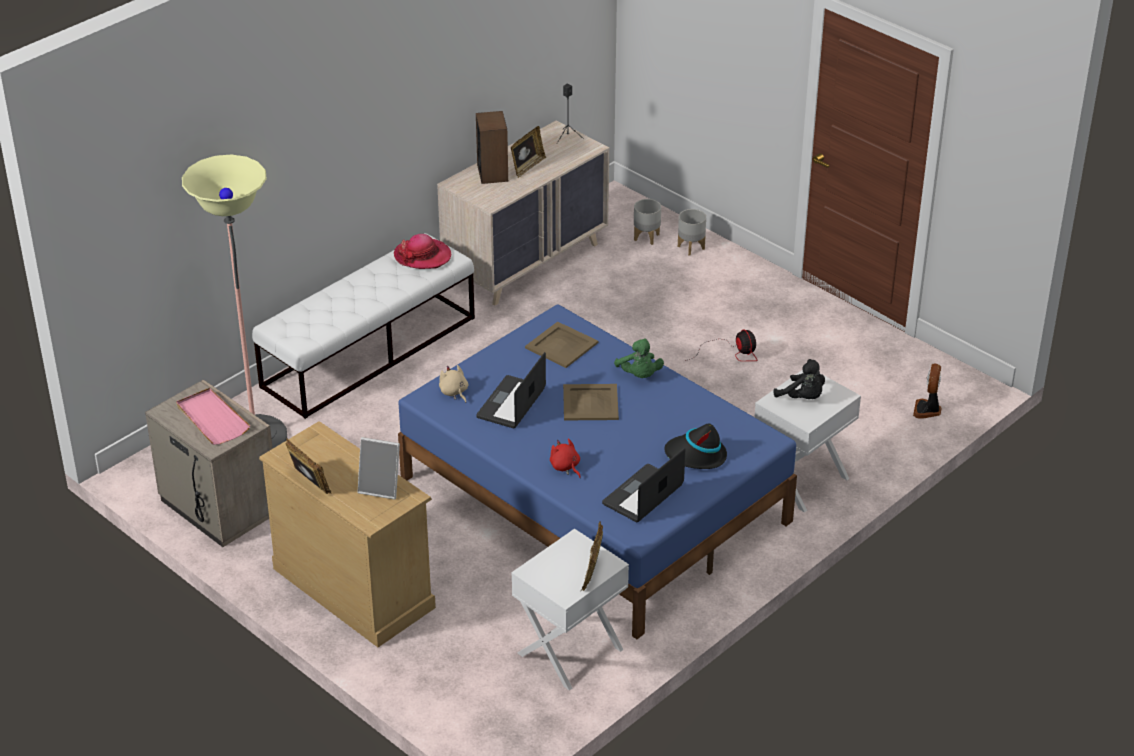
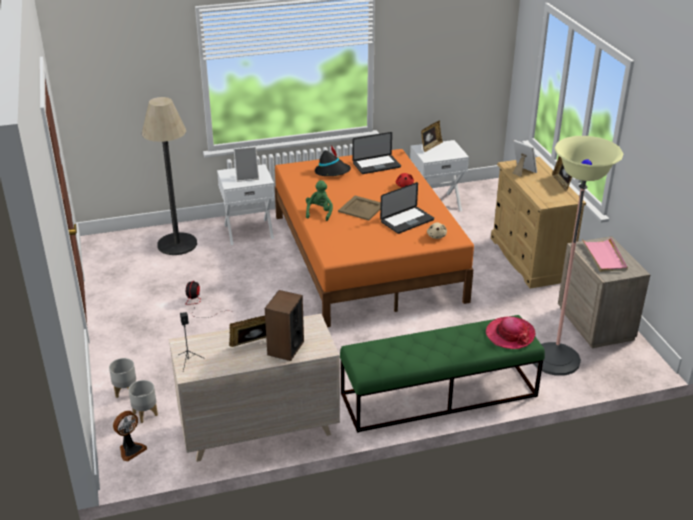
camera: 150 degrees left, 5 degrees down
white bench [252,233,475,419] -> green bench [340,315,545,433]
hat [394,234,451,269] -> hat moved to [486,317,535,349]
blue bed [398,304,797,639] -> orange bed [275,149,474,327]
beige tray [525,321,598,368] -> none
black plush toy [773,359,825,399] -> picture frame [234,146,259,182]
fan [913,363,942,418] -> fan moved to [113,411,147,461]
none -> floor lamp [142,97,197,255]

